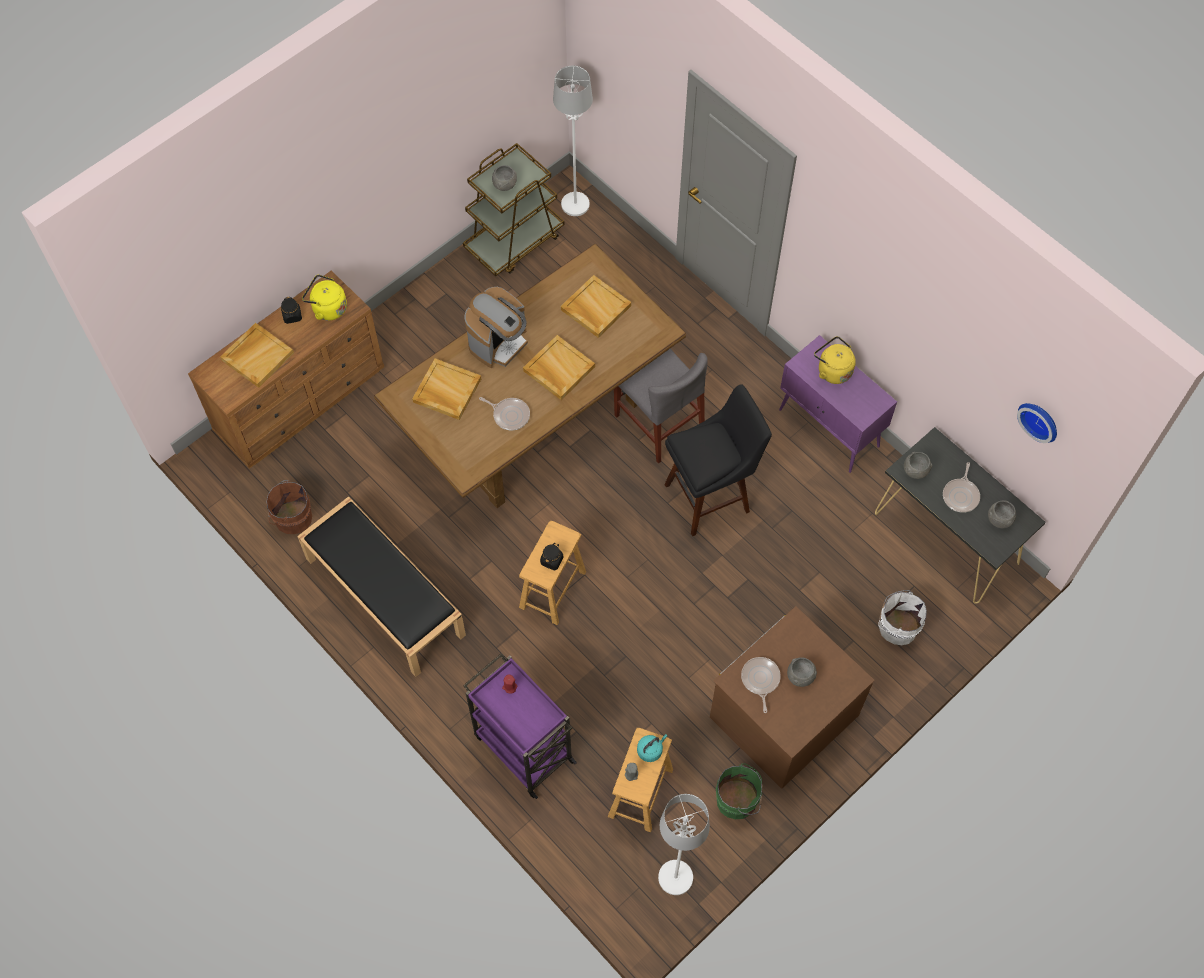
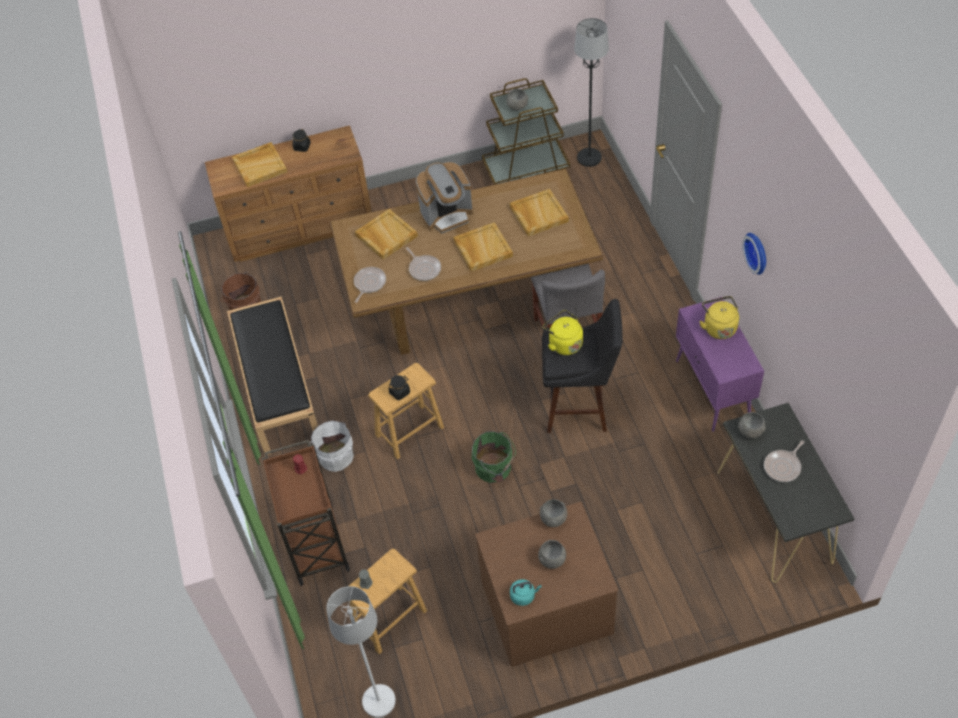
camera: 30 degrees right, 10 degrees down
yellow kettle [302,274,347,320] -> yellow kettle moved to [543,310,583,355]
purple cart [463,653,577,799] -> brown cart [262,440,350,586]
white floor lamp [553,66,593,216] -> black floor lamp [574,18,609,167]
turquoise kettle [637,734,667,762] -> turquoise kettle moved to [510,579,542,606]
green bucket [716,763,763,819] -> green bucket moved to [472,432,516,483]
frying pan [741,657,781,713] -> frying pan moved to [354,267,386,303]
white bucket [878,590,927,645] -> white bucket moved to [310,421,354,472]
grey bowl [988,501,1016,528] -> grey bowl moved to [540,499,567,527]
wall clock [1017,403,1057,443] -> wall clock moved to [742,233,766,275]

